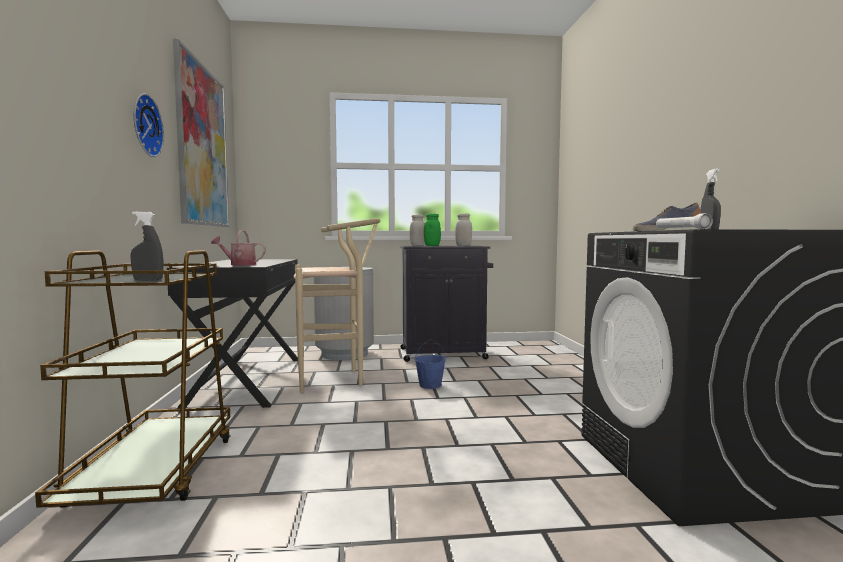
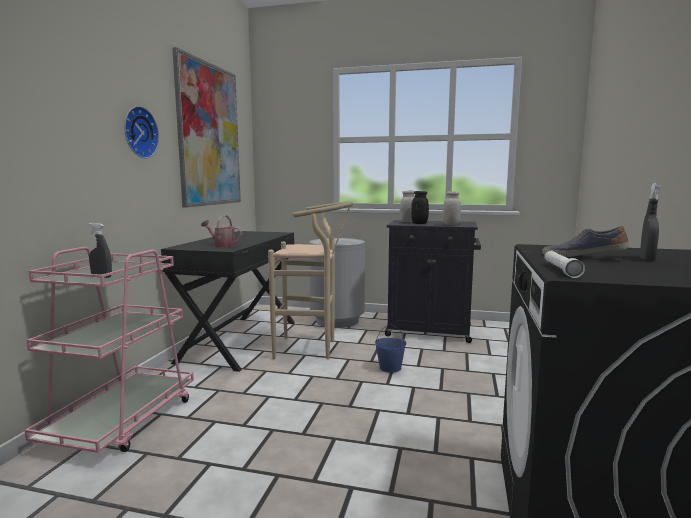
camera: 20 degrees right, 5 degrees up
brown cart [35,250,230,508] -> pink cart [25,247,194,453]
green jar [424,214,441,246] -> black jar [411,191,429,224]

